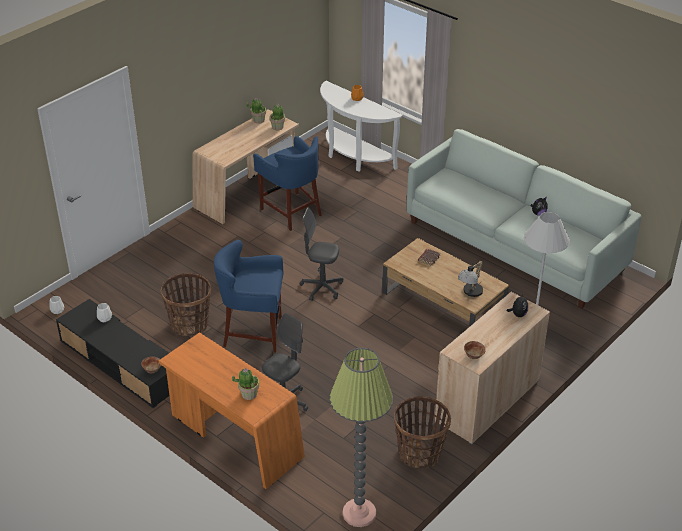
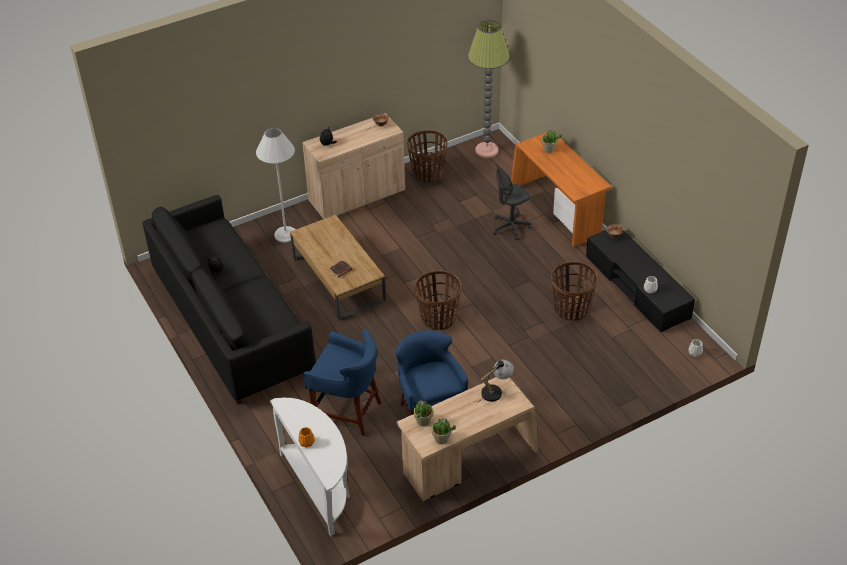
camera: 160 degrees left, 5 degrees up
blue stool [214,240,284,353] -> blue stool moved to [303,329,382,436]
grey office chair [299,207,343,301] -> basket [415,270,461,330]
white sofa [406,129,642,309] -> black sofa [142,195,316,404]
table lamp [458,260,483,297] -> table lamp moved to [478,360,514,402]

